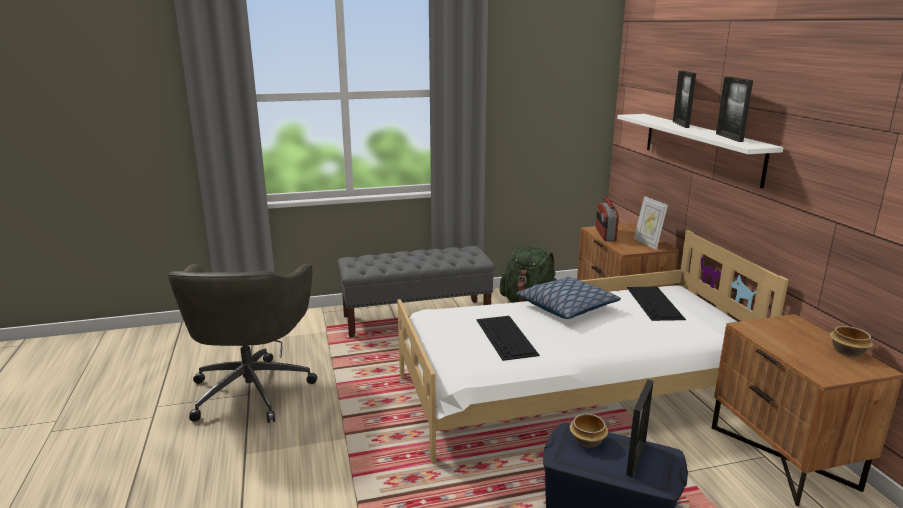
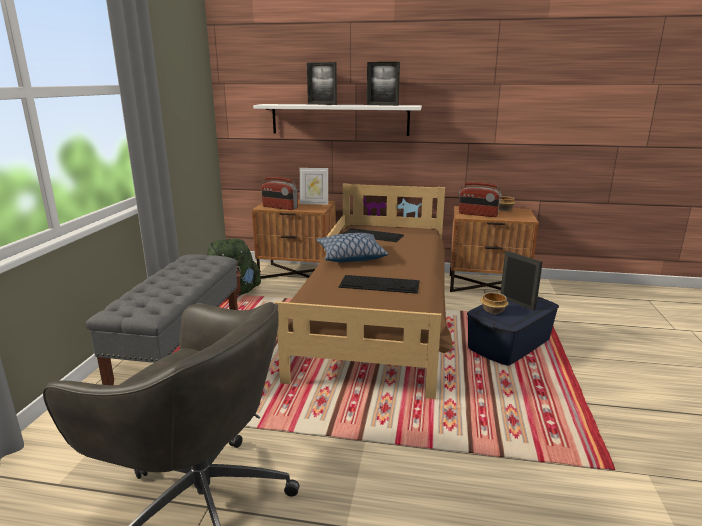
camera: 65 degrees left, 0 degrees up
white bed [397,230,789,464] -> brown bed [276,184,453,399]
none -> radio [459,182,502,217]

